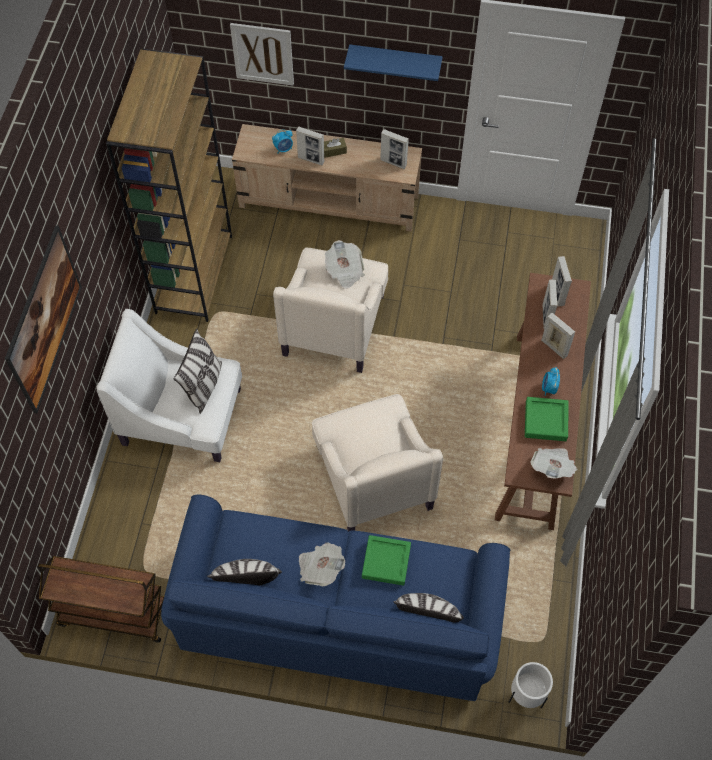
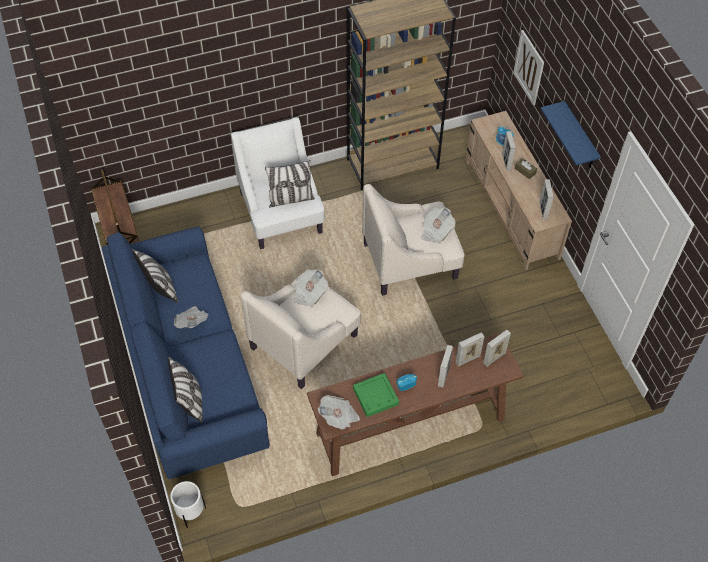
camera: 60 degrees right, 5 degrees down
picture [5,225,82,413] -> none
green tray [362,535,411,586] -> none
none -> newspaper [293,269,328,307]

